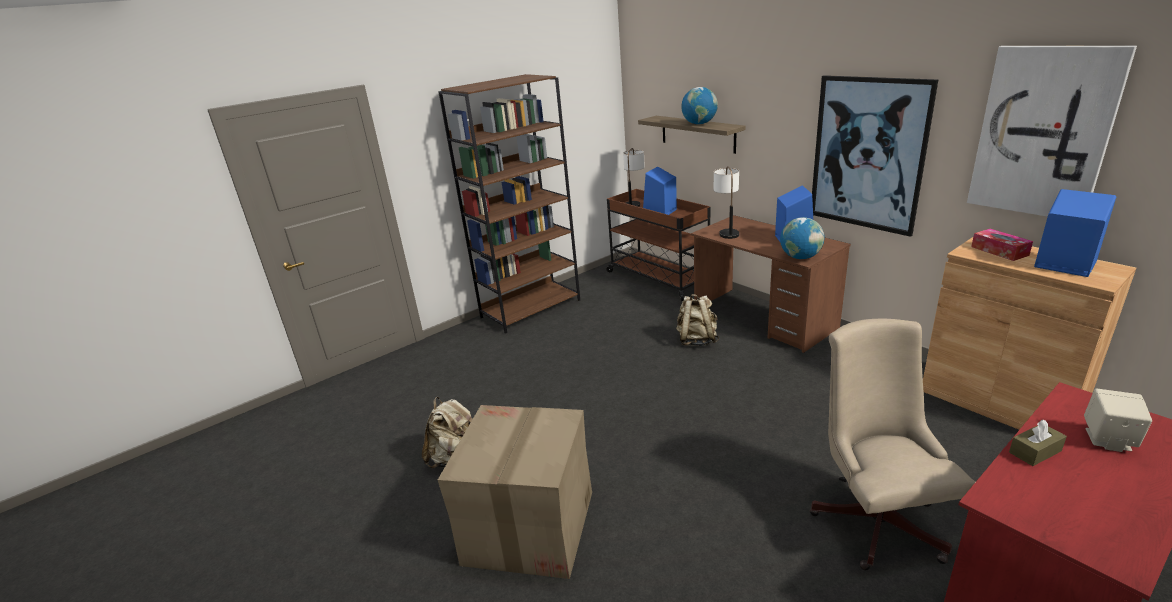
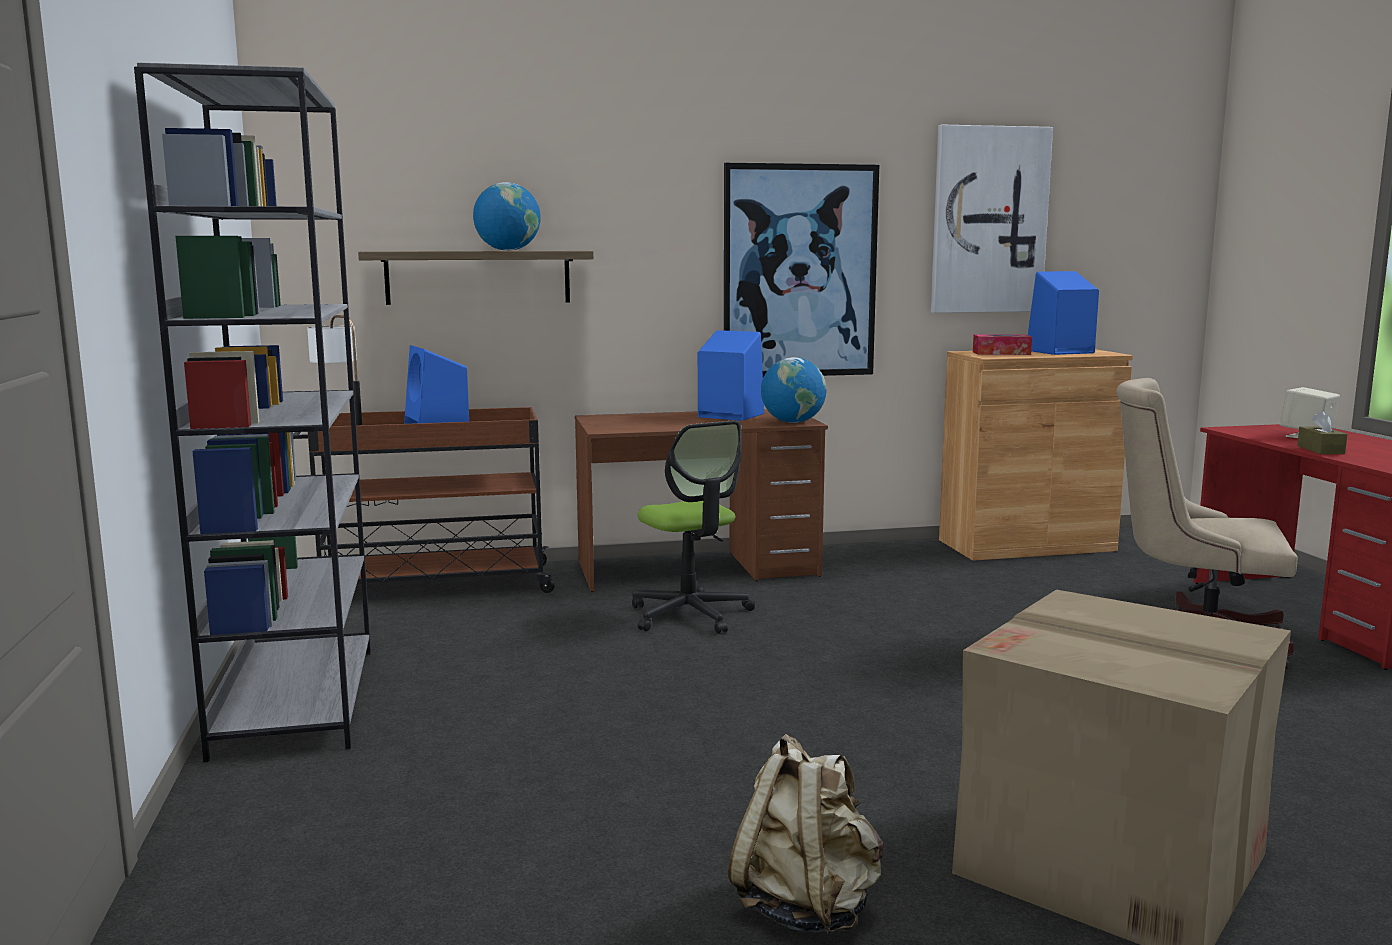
camera: 65 degrees left, 15 degrees down
brown bookcase [438,74,580,334] -> grey bookcase [134,63,371,762]
beige backpack [676,294,719,346] -> office chair [632,420,755,634]
table lamp [714,166,739,239] -> none

